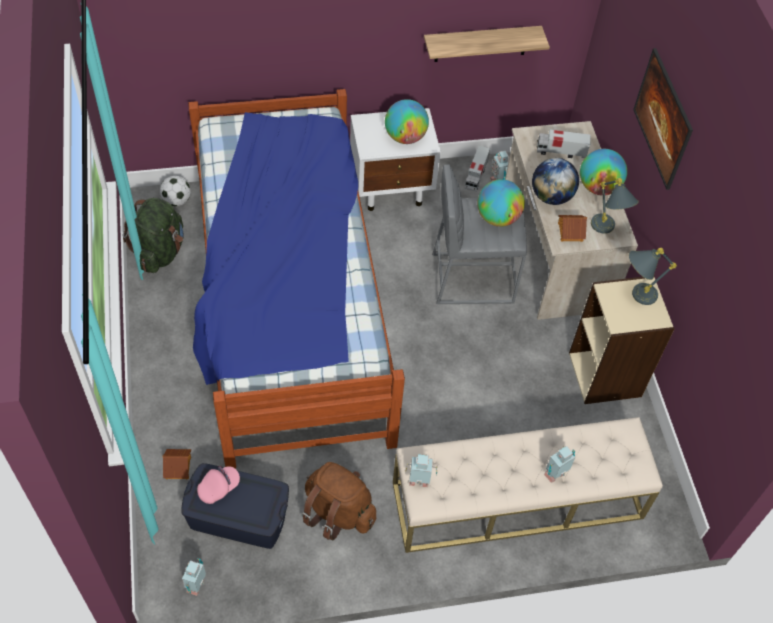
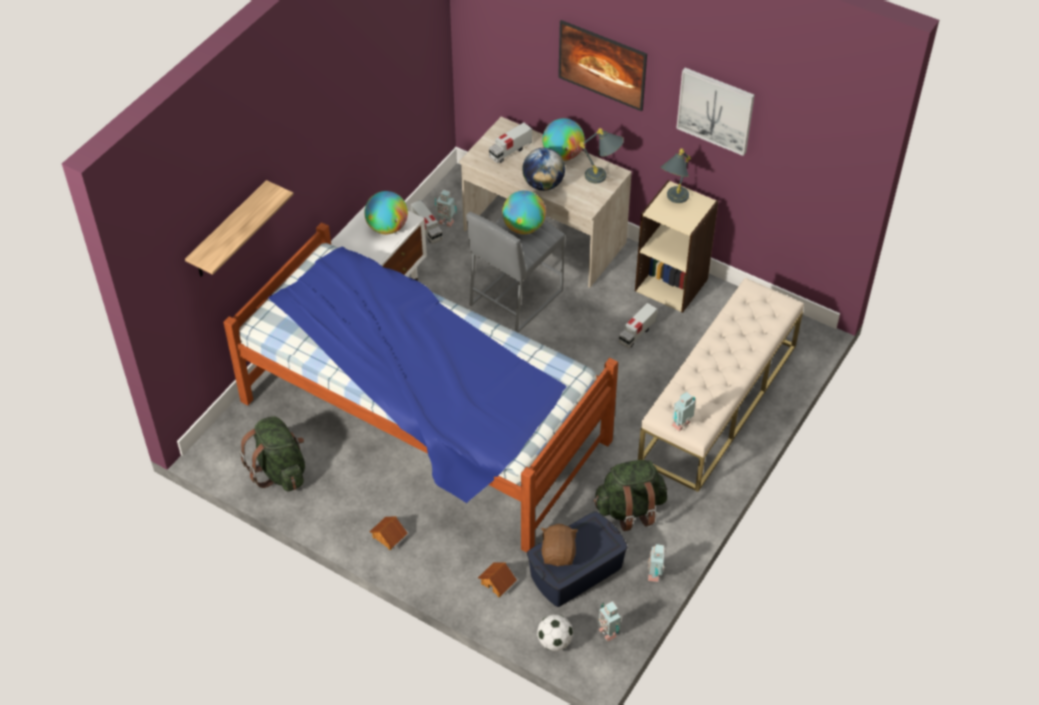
camera: 45 degrees left, 5 degrees down
football [160,176,191,206] -> football moved to [537,614,573,651]
pink cap [197,466,240,504] -> brown plush toy [541,524,578,566]
brown backpack [301,462,376,540] -> green backpack [594,460,667,531]
shelf [424,26,550,62] -> shelf moved to [185,180,294,277]
toy robot [544,446,575,483] -> toy robot moved to [647,544,666,582]
toy house [558,215,587,242] -> toy house moved to [370,516,407,550]
none -> toy truck [619,303,658,349]
none -> picture [676,68,755,156]

